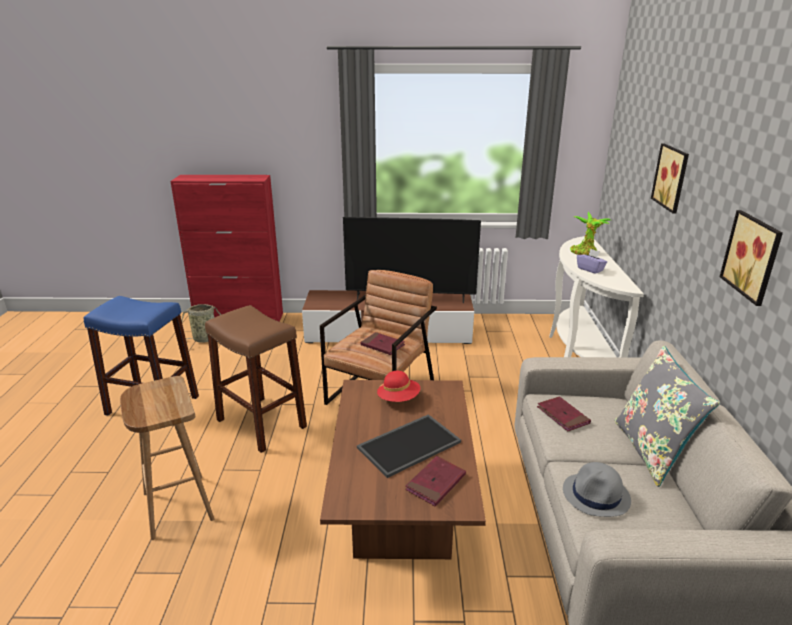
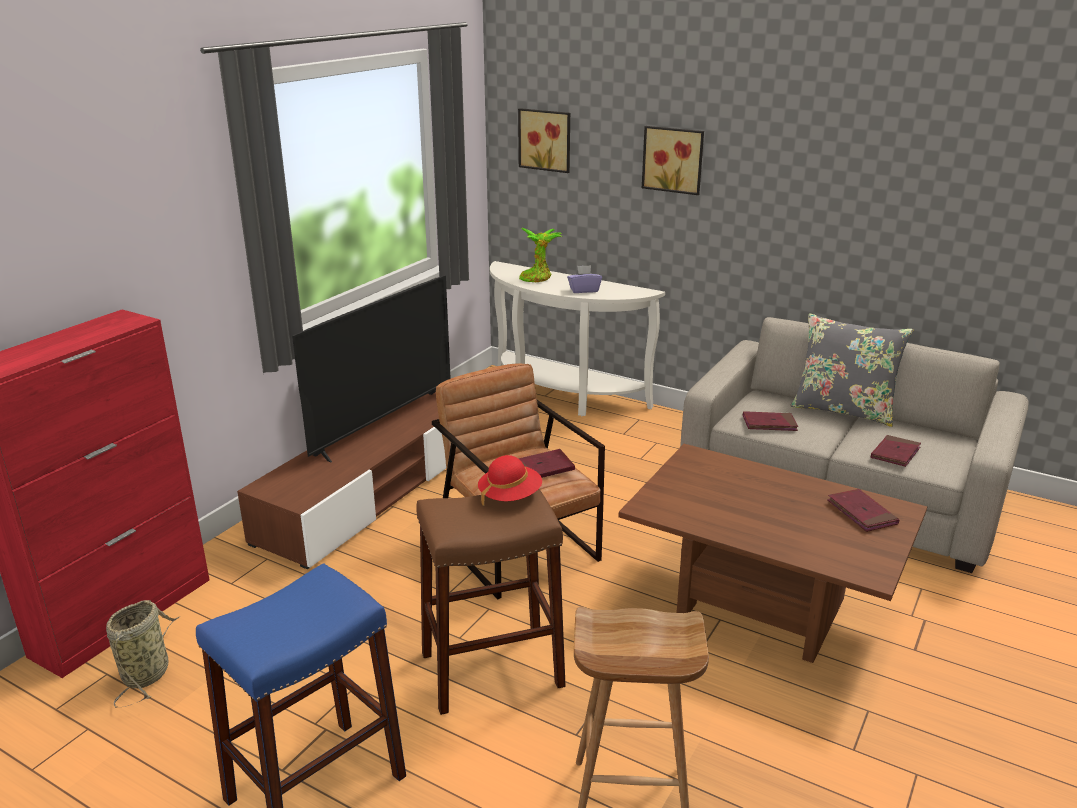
camera: 60 degrees left, 0 degrees up
tray [357,414,461,478] -> none
red hat [377,370,420,402] -> red hat moved to [478,455,542,505]
grey hat [563,462,631,517] -> red book [871,435,921,467]
picture [720,210,783,306] -> picture moved to [518,108,570,173]

